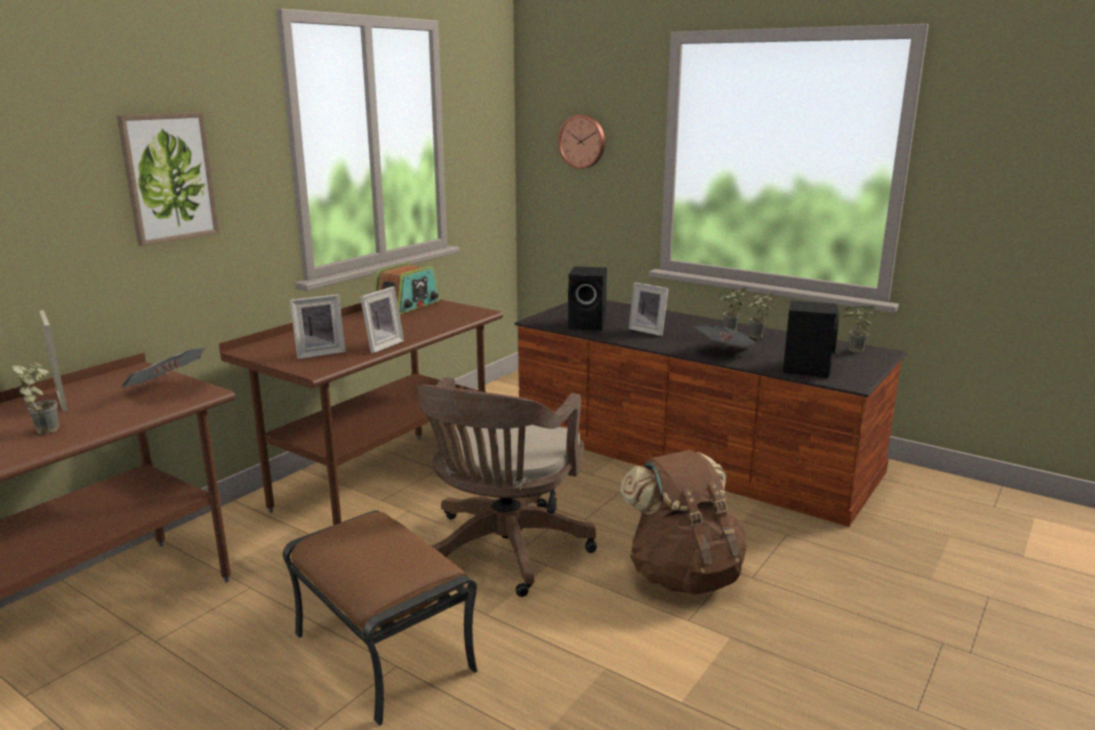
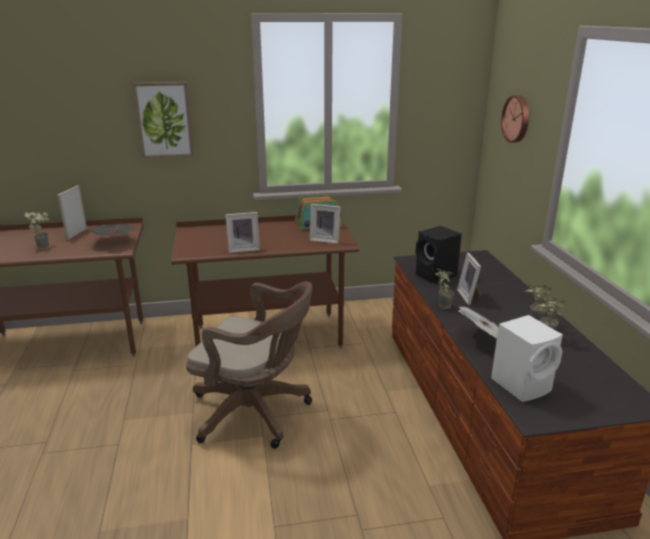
camera: 45 degrees right, 5 degrees up
brown ottoman [283,510,478,726] -> none
picture frame [290,294,346,359] -> picture frame moved to [310,204,341,244]
brown office chair [417,377,597,597] -> brown office chair turned 135 degrees counterclockwise [186,281,312,449]
brown backpack [620,450,747,595] -> none
black speaker [783,300,839,378] -> white speaker [491,315,563,402]
potted plant [843,305,875,353] -> potted plant moved to [435,269,454,309]

